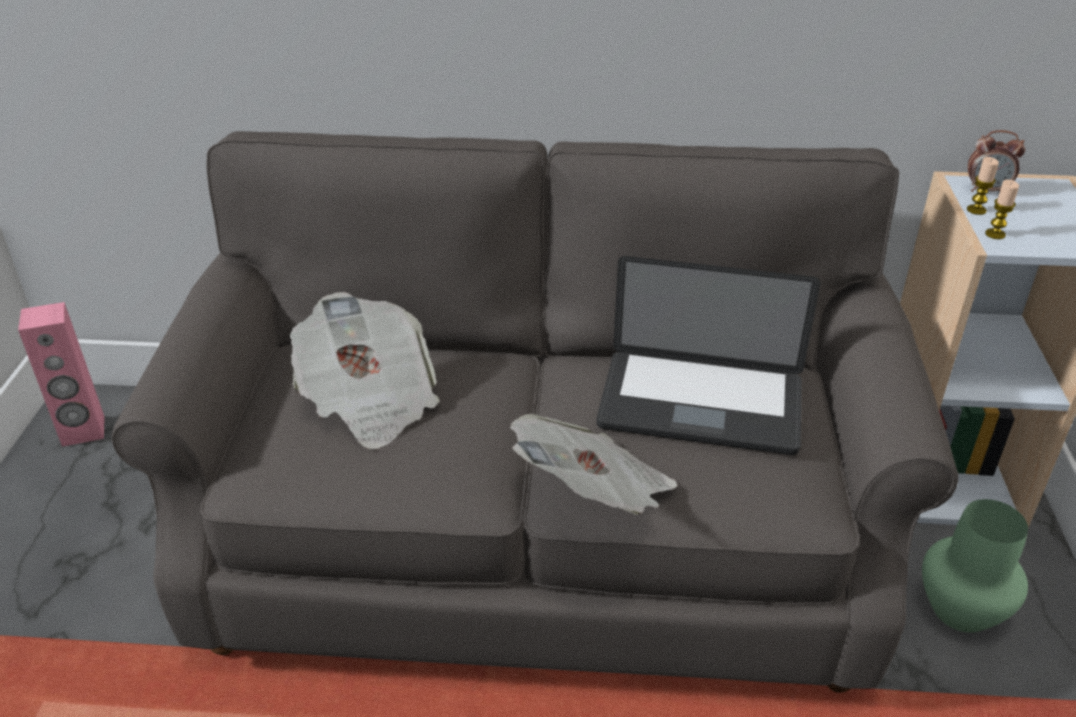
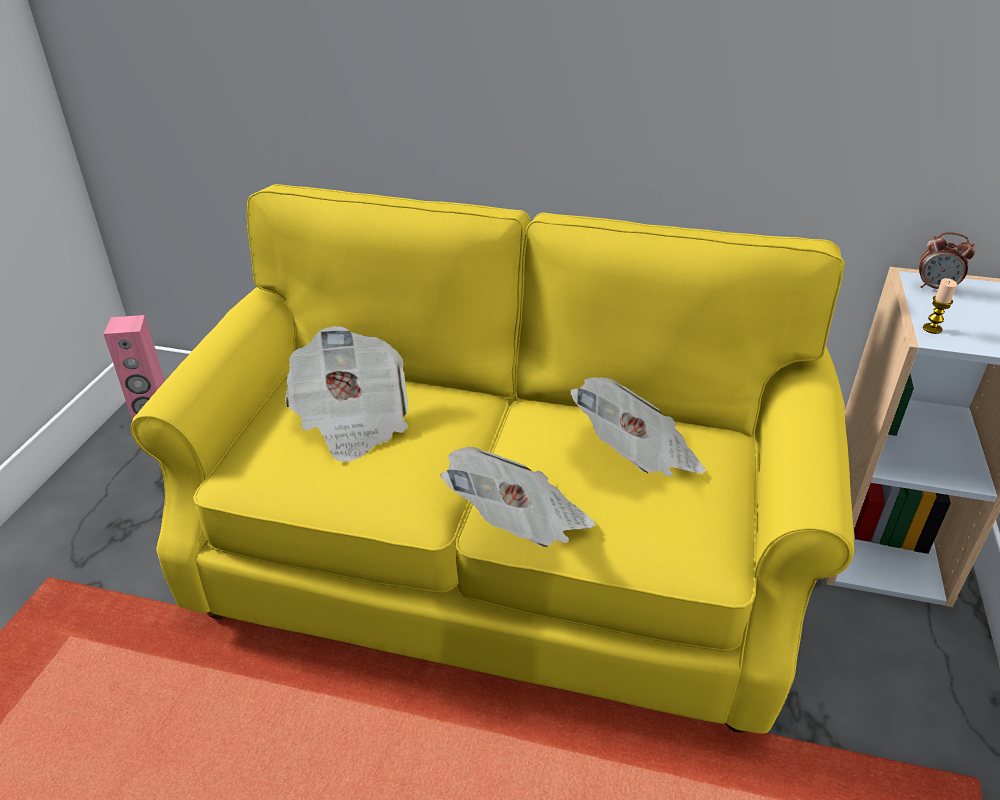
camera: 10 degrees right, 0 degrees up
grey sofa [112,131,958,693] -> yellow sofa [131,184,854,734]
laptop [596,256,821,455] -> newspaper [570,377,706,477]
green vase [922,499,1028,633] -> none
candle [967,157,999,215] -> none

